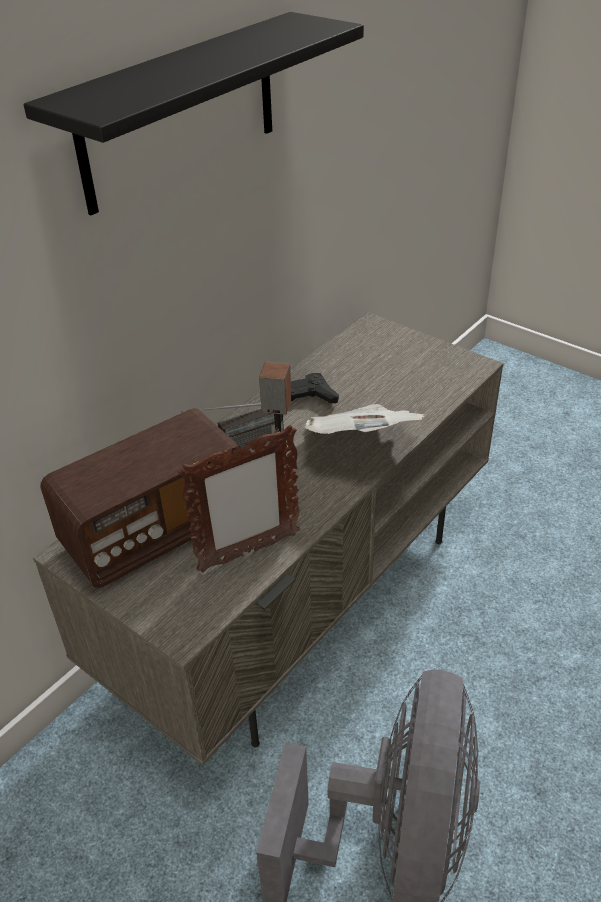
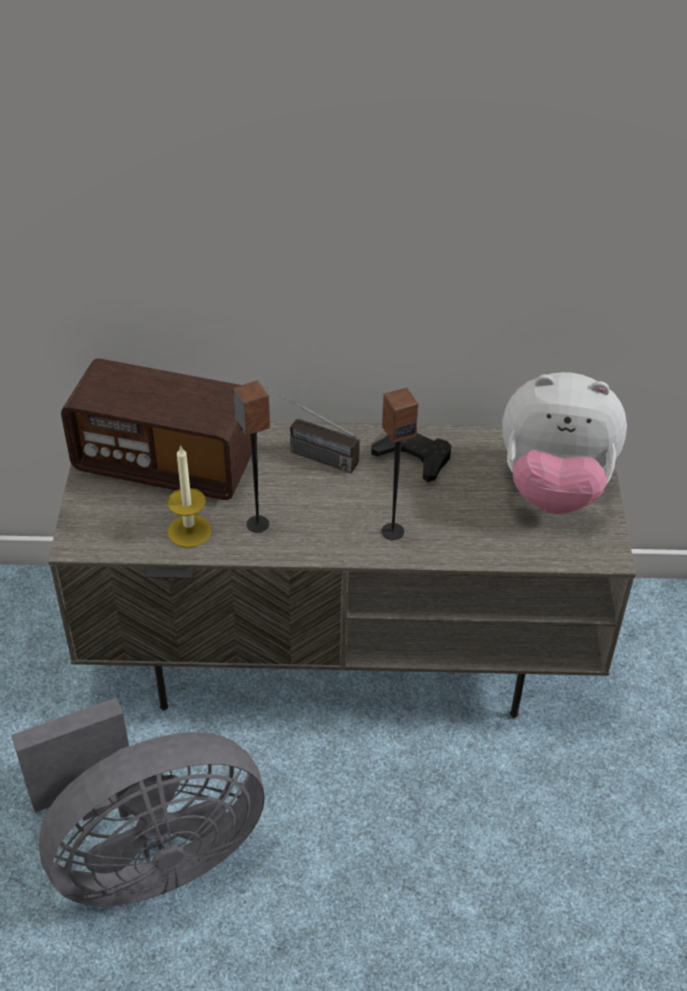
camera: 50 degrees right, 5 degrees up
black shelf [24,12,364,215] -> none
picture frame [178,425,300,573] -> candle [167,446,212,548]
newspaper [305,404,425,434] -> speaker [381,387,418,540]
none -> plush toy [502,372,627,514]

